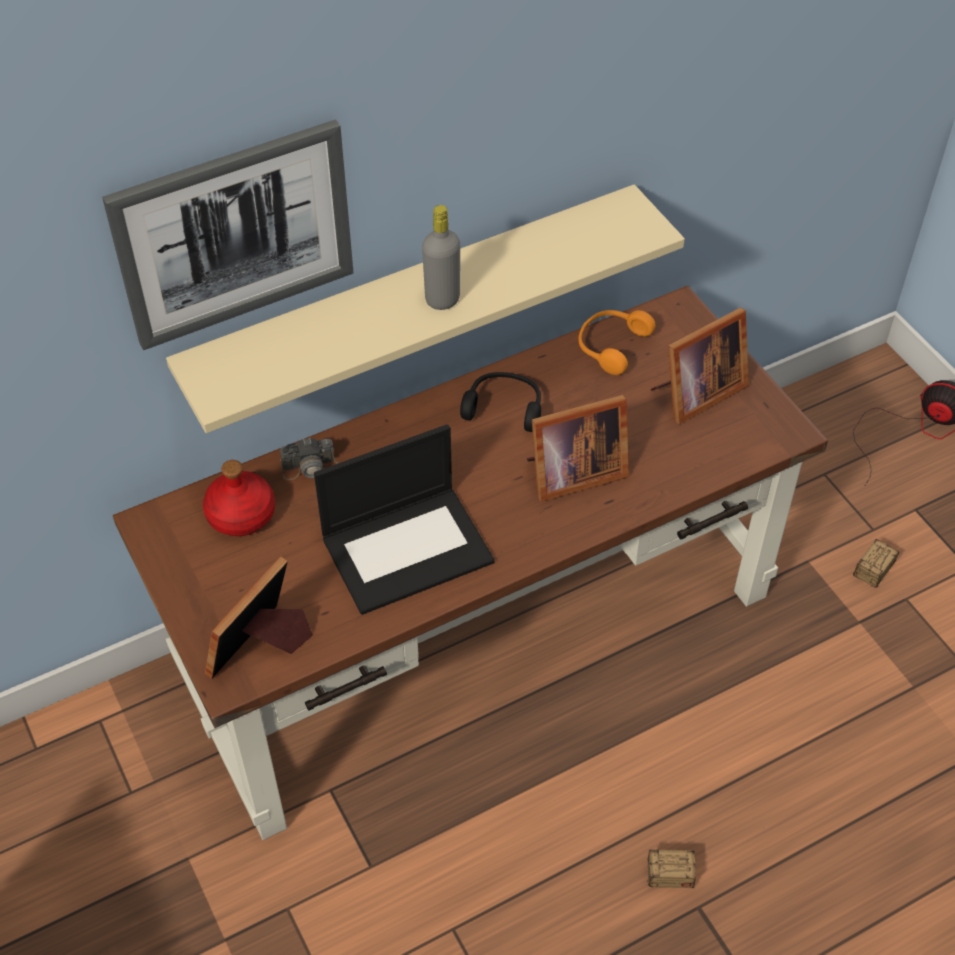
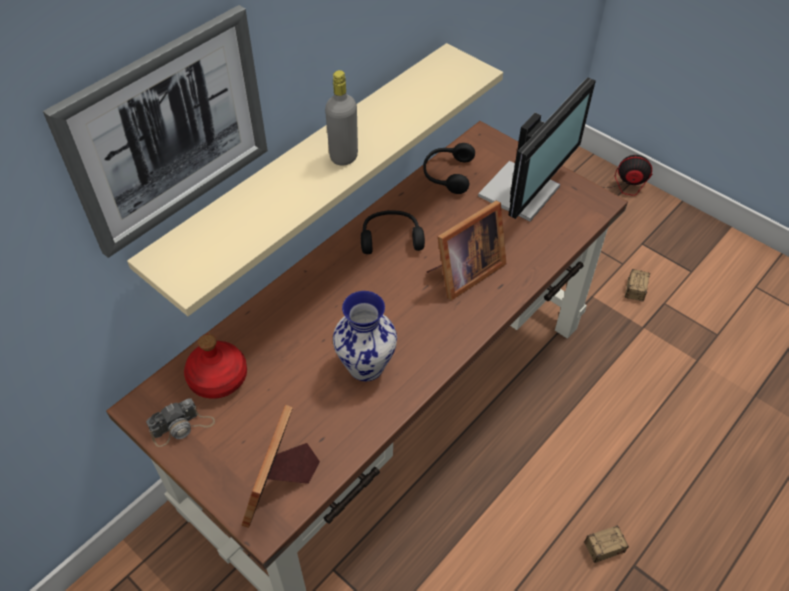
camera: 20 degrees left, 0 degrees up
camera [280,437,338,480] -> camera moved to [146,399,215,447]
laptop [314,424,494,615] -> vase [333,291,397,381]
orange headphones [578,310,656,375] -> black headphones [423,143,475,194]
picture frame [651,308,749,424] -> monitor [478,77,596,221]

